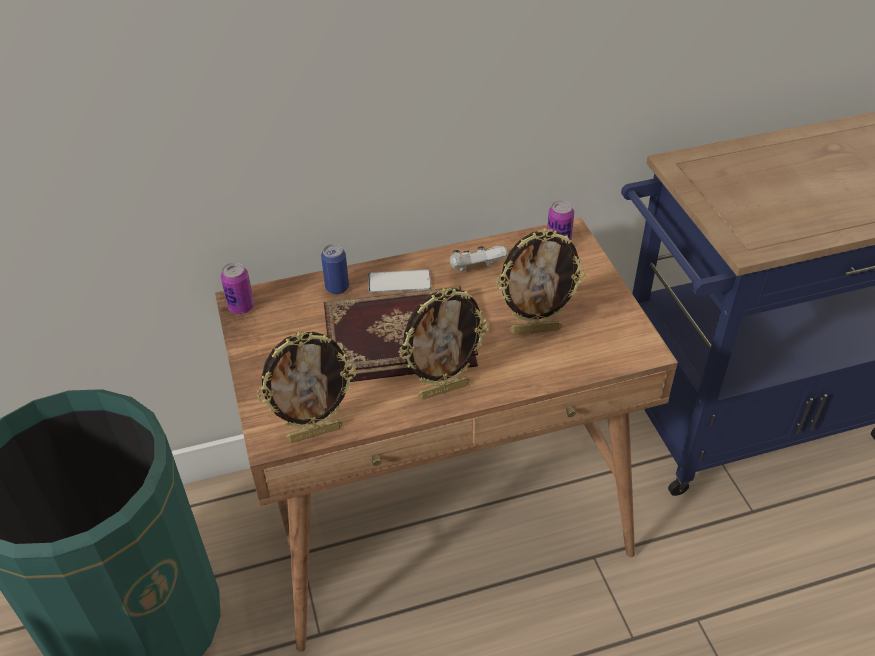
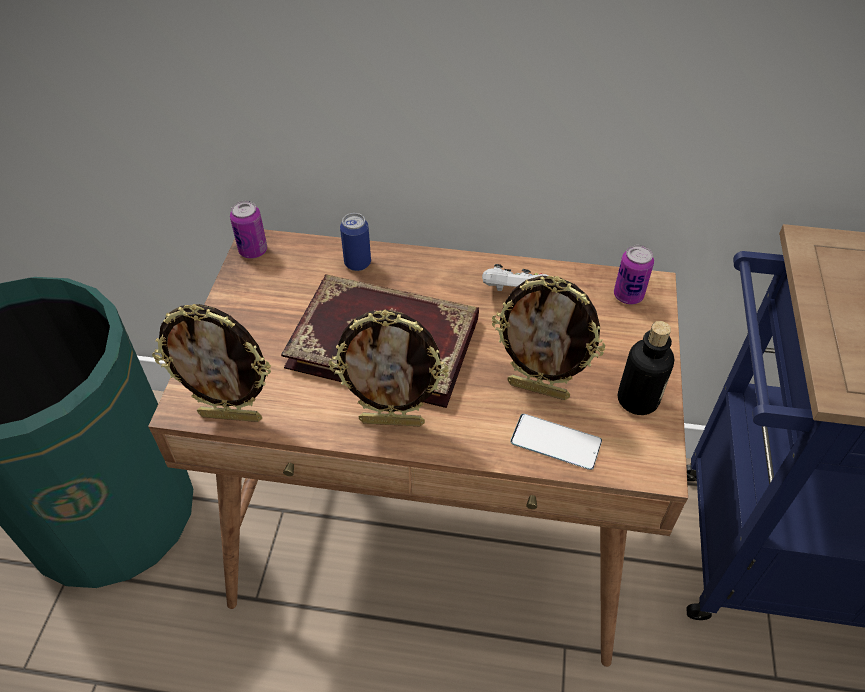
camera: 25 degrees right, 5 degrees up
phone [368,269,431,293] -> phone moved to [510,414,602,470]
none -> bottle [618,321,674,415]

